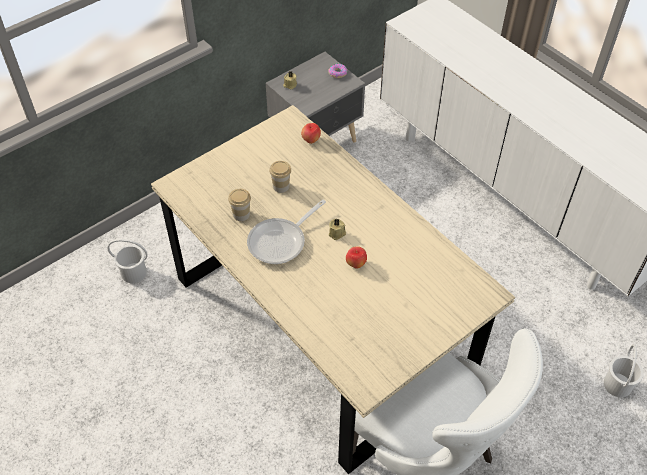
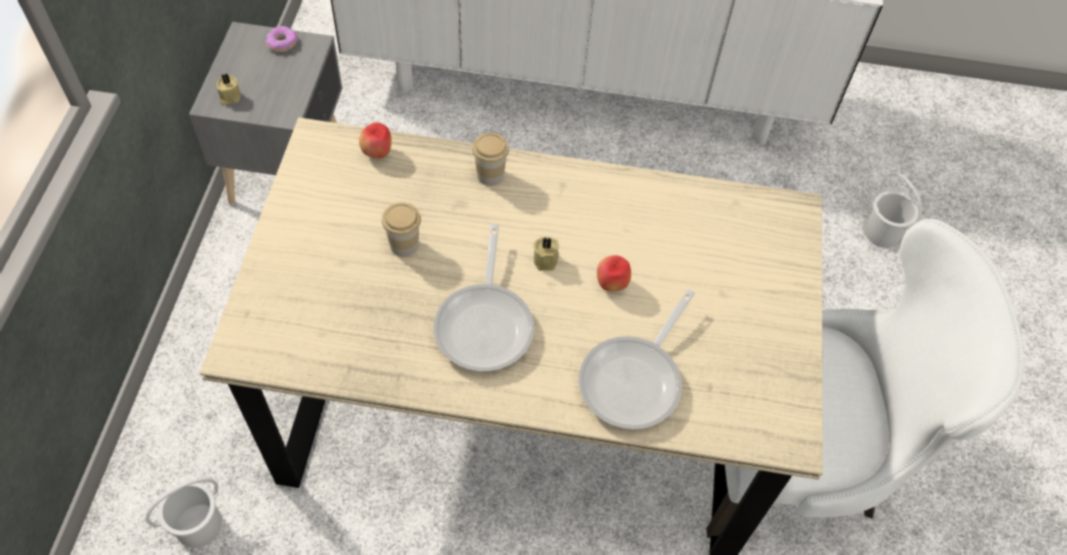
camera: 45 degrees left, 5 degrees up
cup [228,189,251,221] -> cup moved to [472,133,509,186]
none -> frying pan [578,290,695,429]

